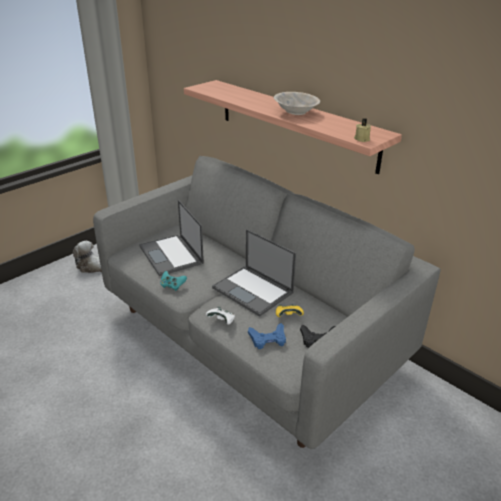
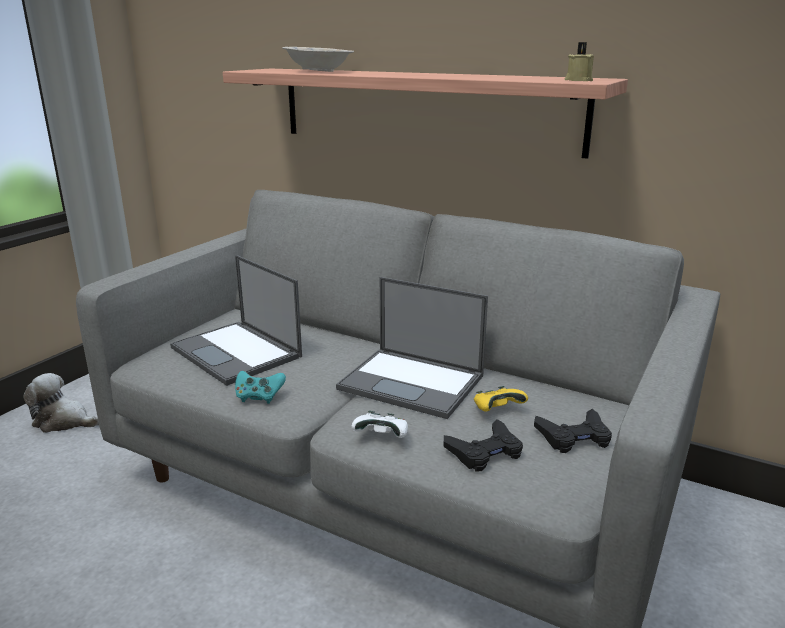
camera: 15 degrees left, 10 degrees down
blue game controller [248,323,286,349] -> black game controller [444,419,523,472]
beige bowl [274,92,320,115] -> beige bowl moved to [283,47,354,72]

